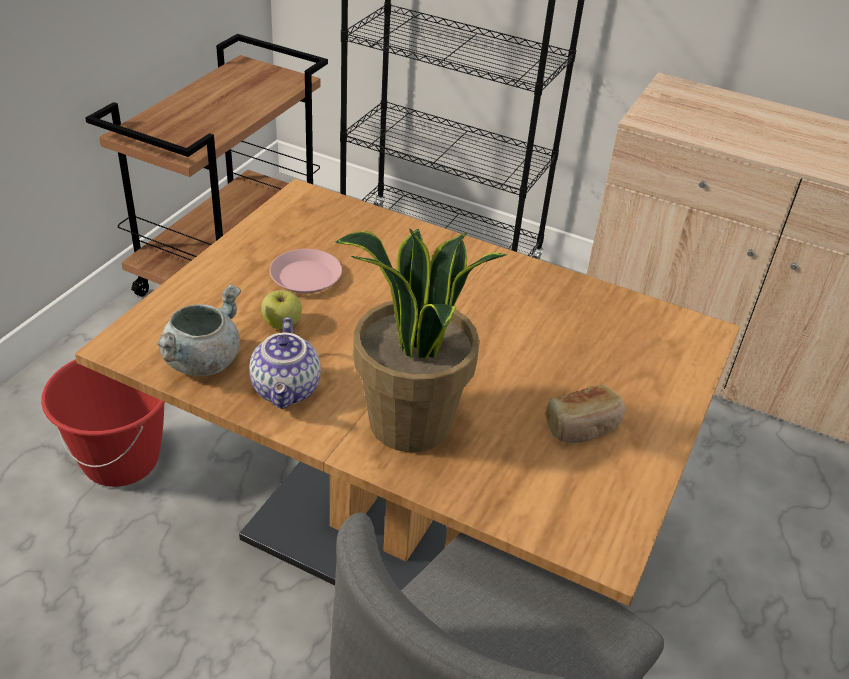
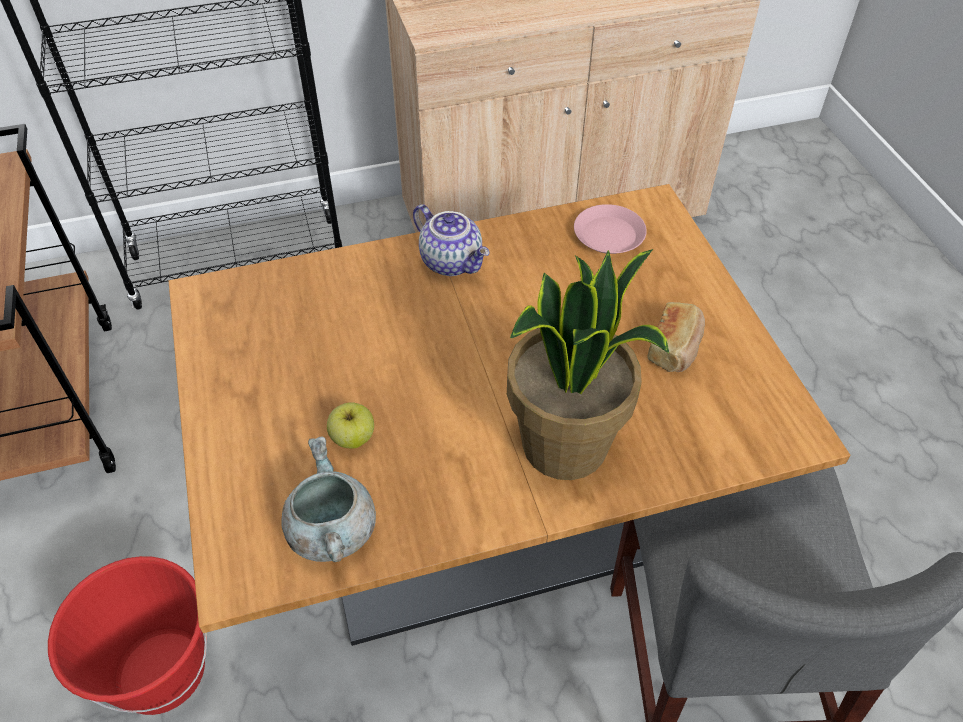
camera: 40 degrees left, 10 degrees up
teapot [249,317,321,409] -> teapot moved to [413,204,489,276]
pink plate [270,249,342,293] -> pink plate moved to [574,204,647,254]

